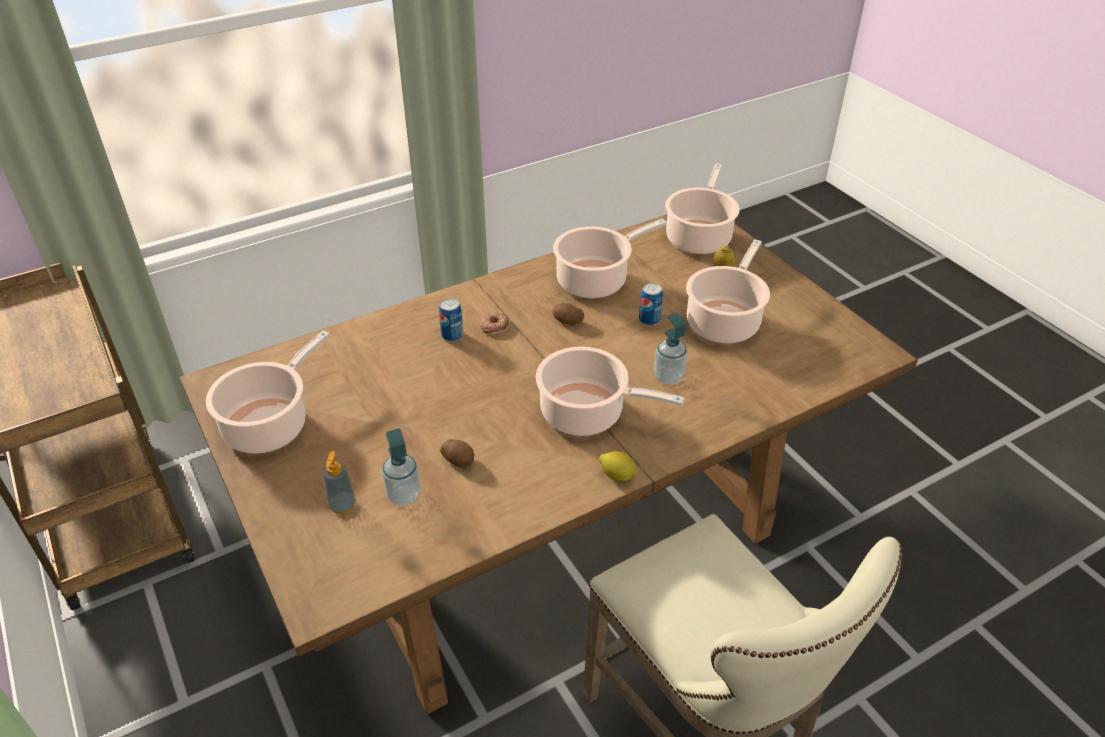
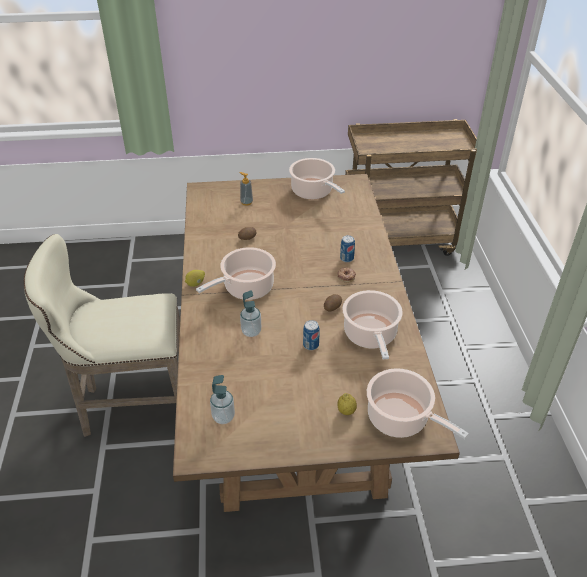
camera: 115 degrees right, 0 degrees up
soap dispenser [382,429,421,506] -> soap dispenser moved to [210,375,235,424]
cooking pot [686,239,770,343] -> none

